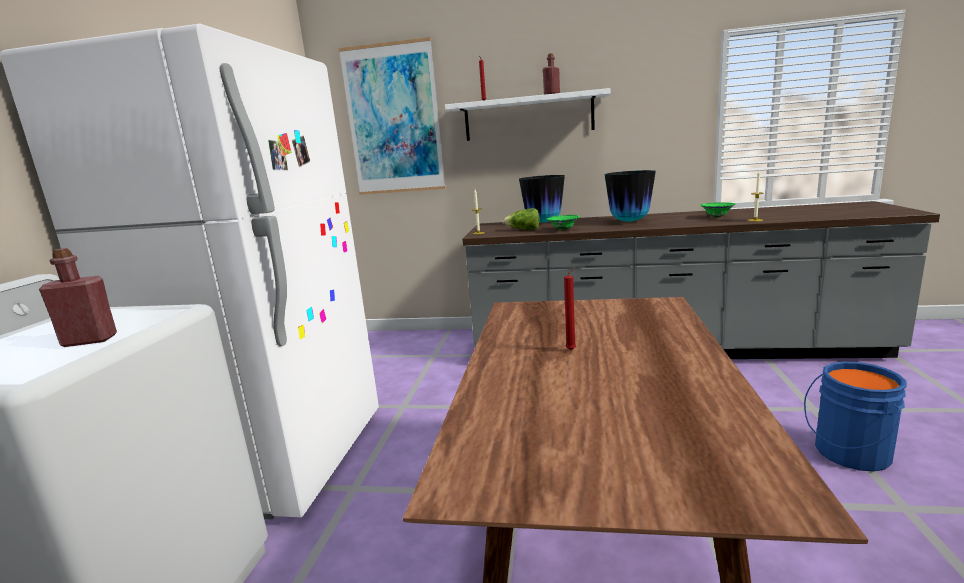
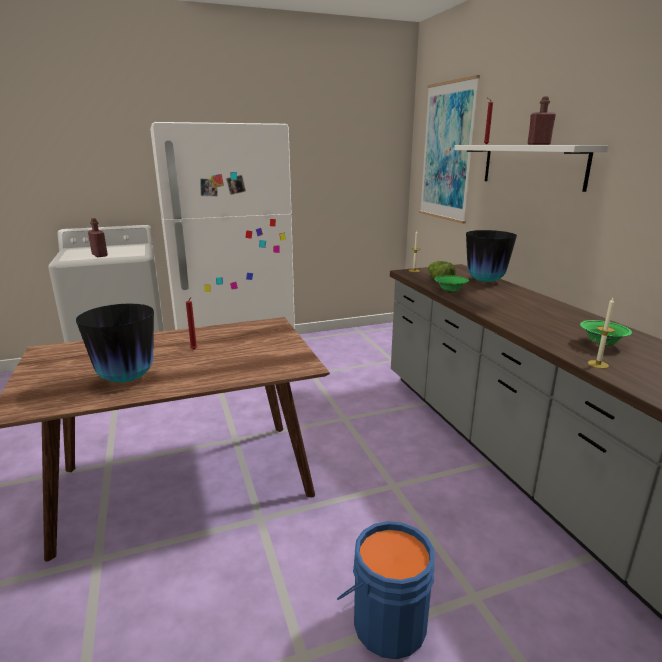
camera: 60 degrees right, 5 degrees up
vase [604,170,656,222] -> vase moved to [76,304,154,383]

